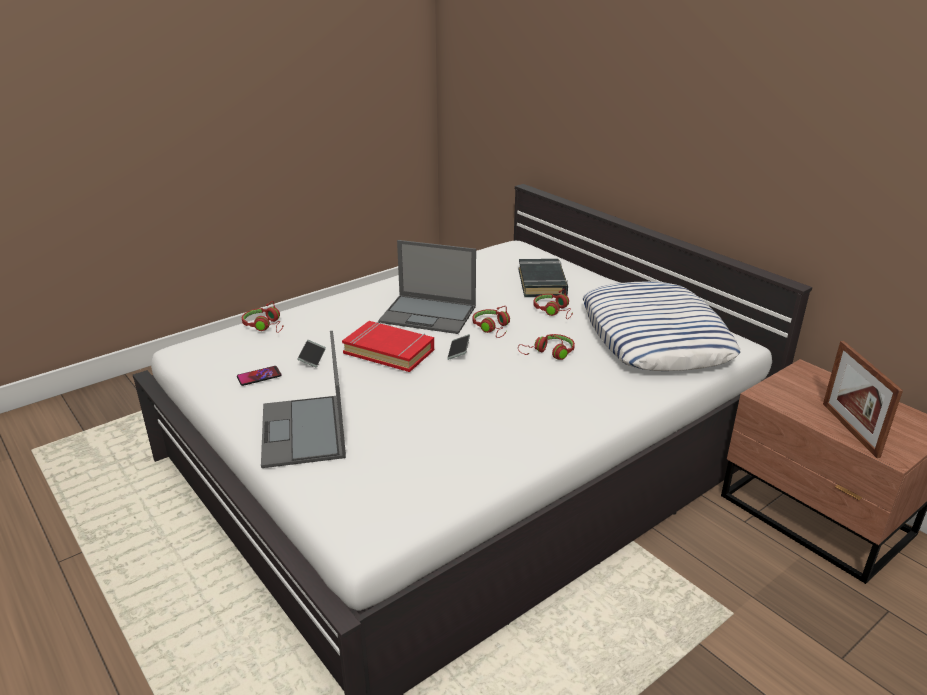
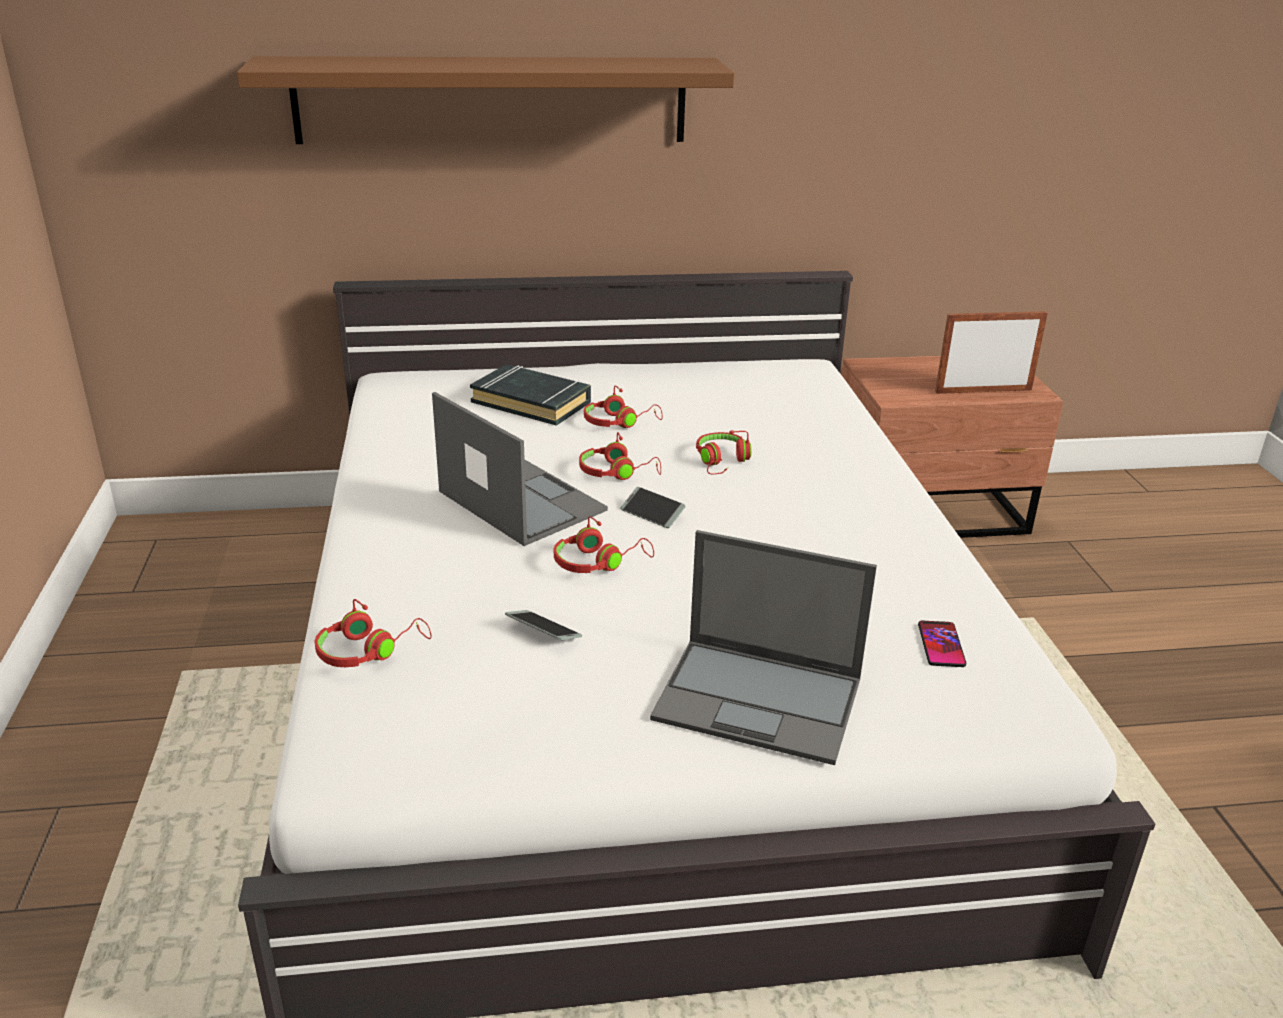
camera: 60 degrees left, 0 degrees up
phone [237,366,281,386] -> phone moved to [918,621,966,667]
red book [342,321,434,372] -> red headphones [554,516,654,573]
laptop [378,240,476,334] -> laptop turned 90 degrees counterclockwise [432,392,608,546]
pillow [582,281,741,371] -> none
picture frame [823,341,903,458] -> picture frame turned 150 degrees clockwise [935,311,1048,394]
none -> brown shelf [237,56,735,144]

